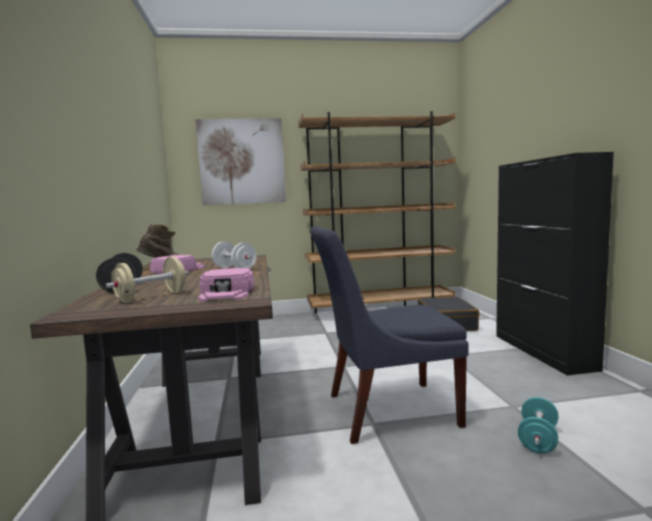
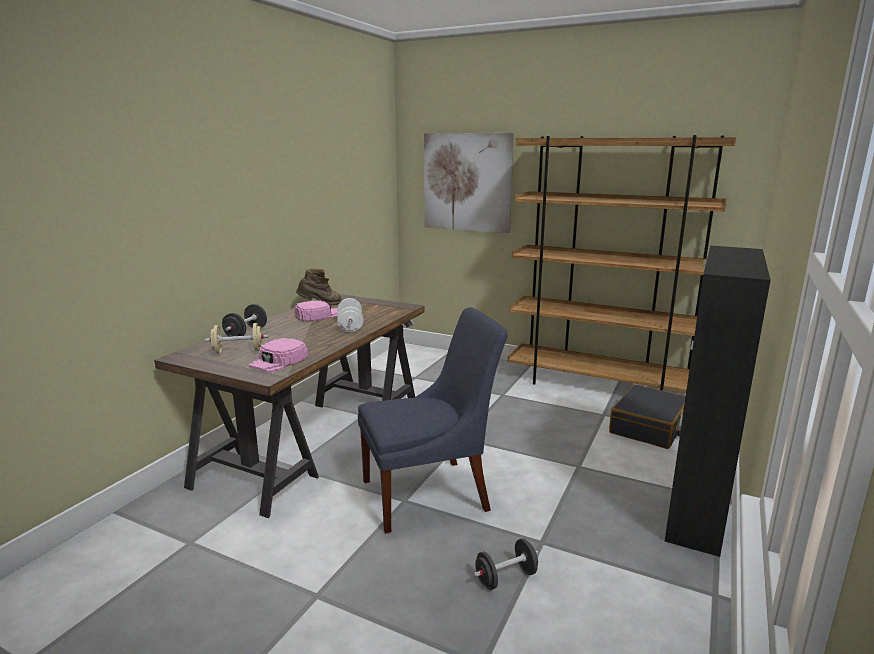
camera: 35 degrees right, 10 degrees up
blue chair [310,226,468,444] -> blue chair turned 135 degrees clockwise [358,307,508,533]
turquoise dumbbell [518,397,558,453] -> black dumbbell [473,538,539,590]

